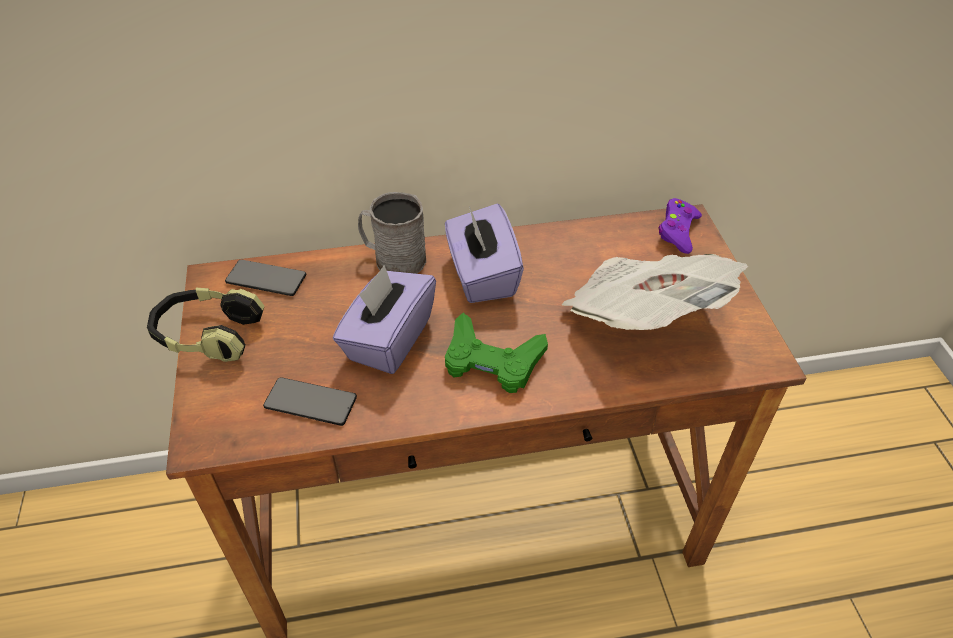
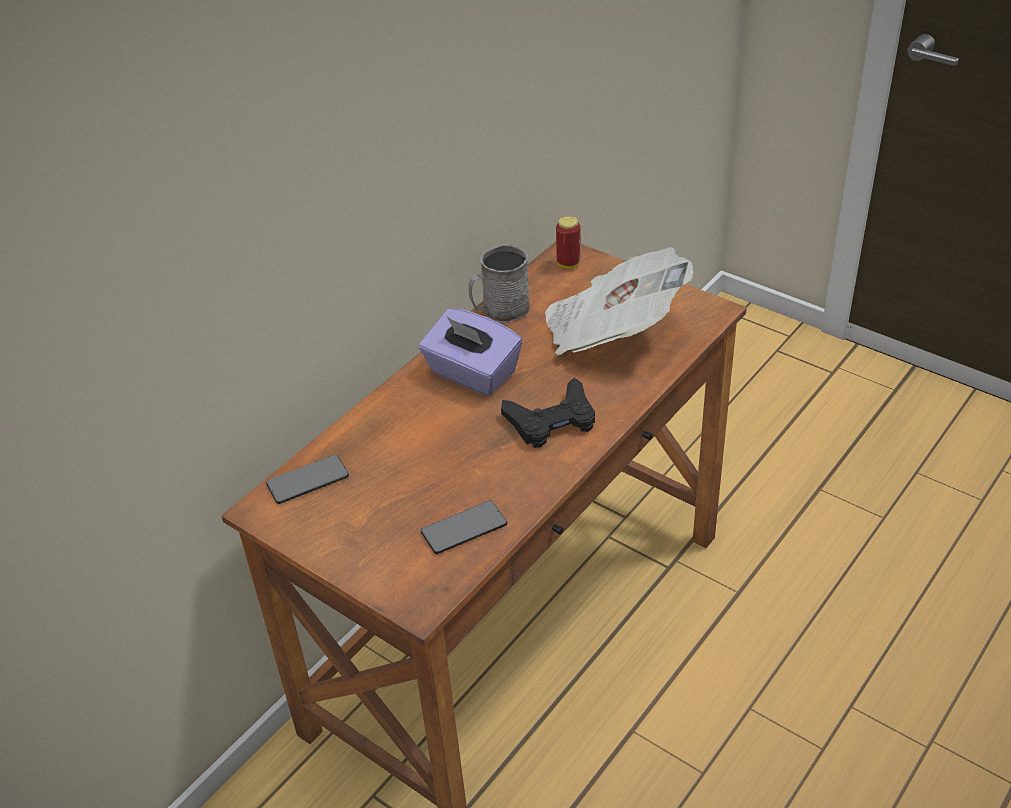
camera: 40 degrees left, 5 degrees down
headphones [147,288,264,362] -> none
purple tissue box [333,265,436,374] -> none
grey mug [358,192,426,274] -> grey mug moved to [469,244,530,323]
green game controller [445,313,548,393] -> black game controller [501,378,595,448]
purple game controller [659,198,702,254] -> can [556,216,581,269]

